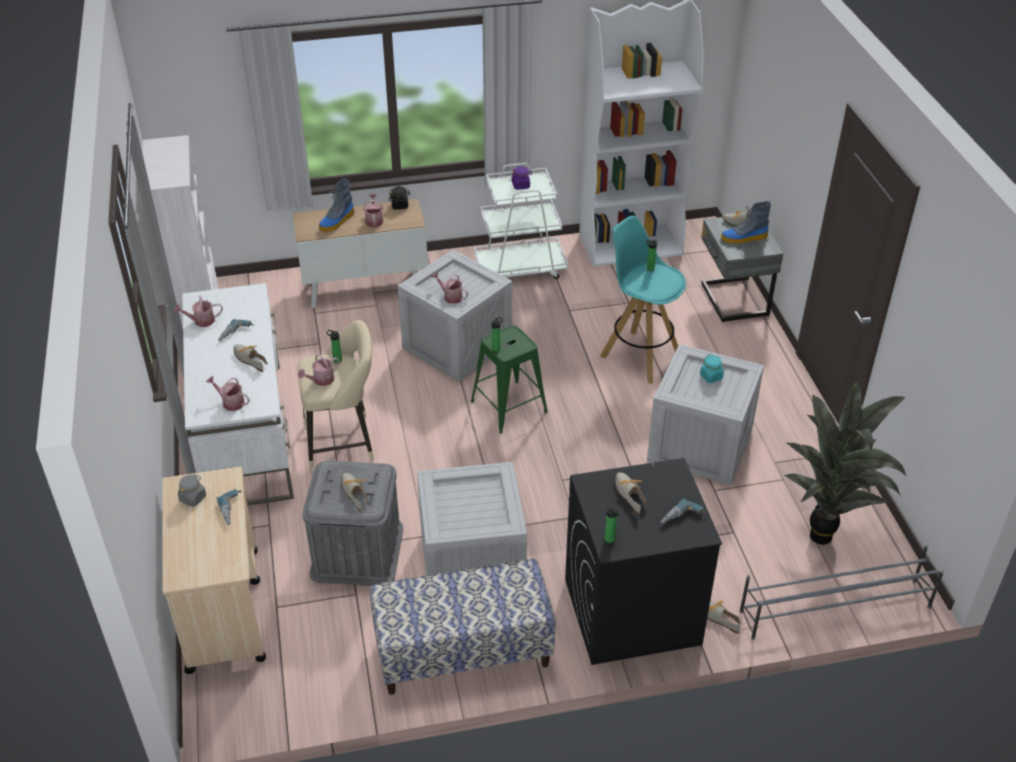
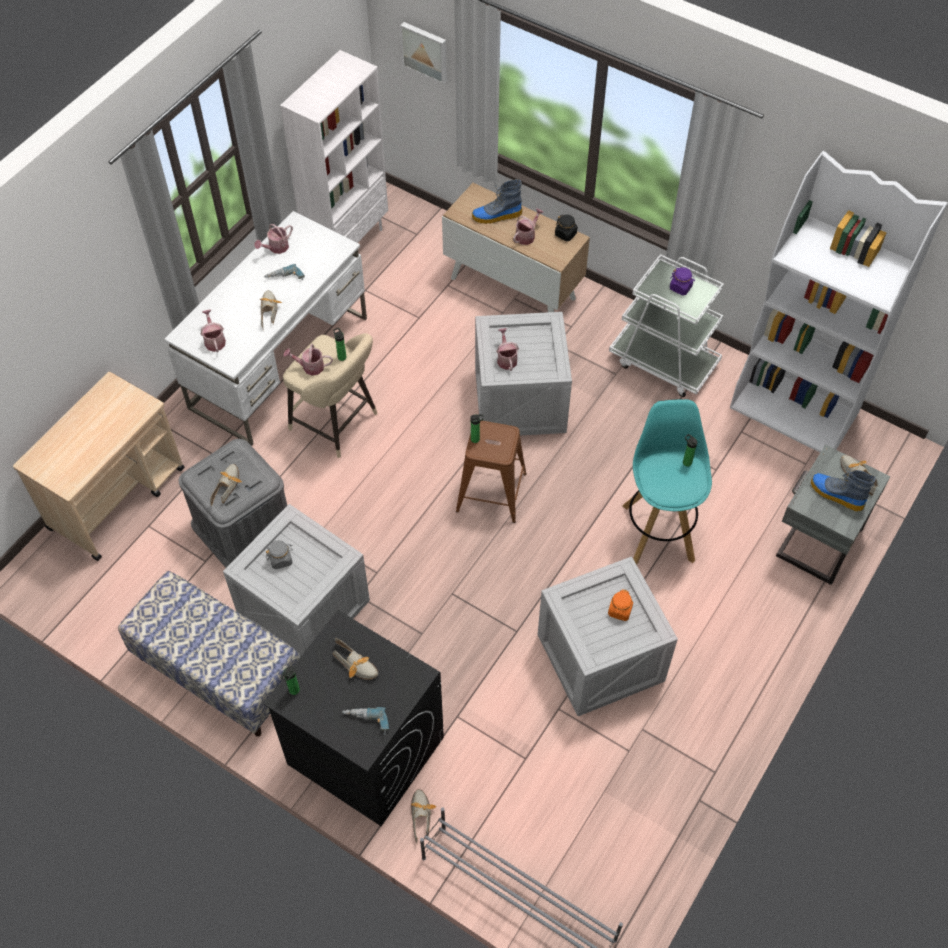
camera: 45 degrees right, 15 degrees up
watering can [174,296,223,327] -> watering can turned 75 degrees counterclockwise [254,224,293,254]
grey jar [178,474,206,507] -> grey jar moved to [266,540,293,569]
power drill [216,489,242,525] -> none
green stool [471,326,548,434] -> brown stool [456,421,527,523]
shoe [615,472,647,515] -> shoe turned 105 degrees clockwise [333,638,378,680]
turquoise jar [700,354,724,383] -> orange jar [608,589,633,621]
potted plant [784,382,907,545] -> none
none -> picture [400,22,447,84]

